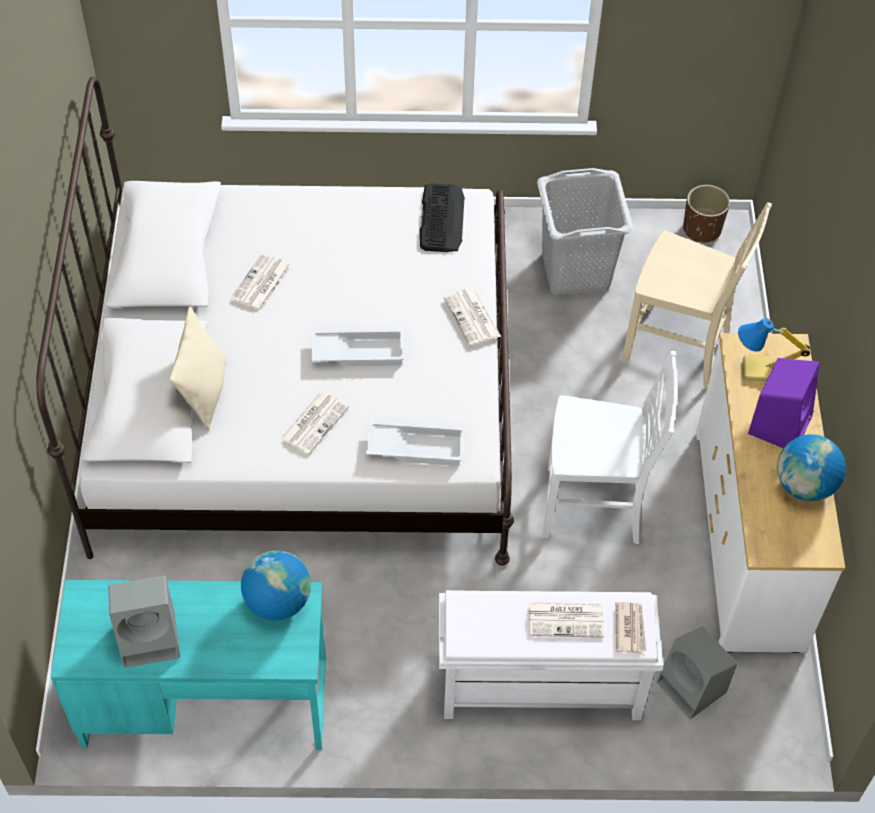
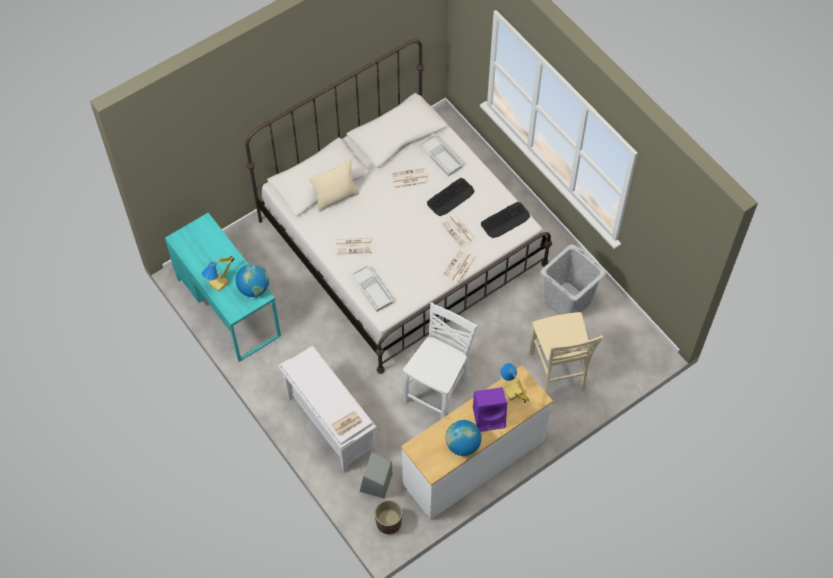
camera: 55 degrees right, 5 degrees up
grey speaker [108,576,180,668] -> none
white tray [312,329,404,366] -> white tray moved to [420,134,464,176]
newspaper [529,602,604,638] -> newspaper moved to [441,215,476,248]
white chair [542,351,677,544] -> white chair turned 120 degrees counterclockwise [403,303,478,419]
brown planter [683,185,730,243] -> brown planter moved to [375,500,402,535]
none -> table lamp [202,256,235,292]
none -> keyboard [427,178,475,216]

